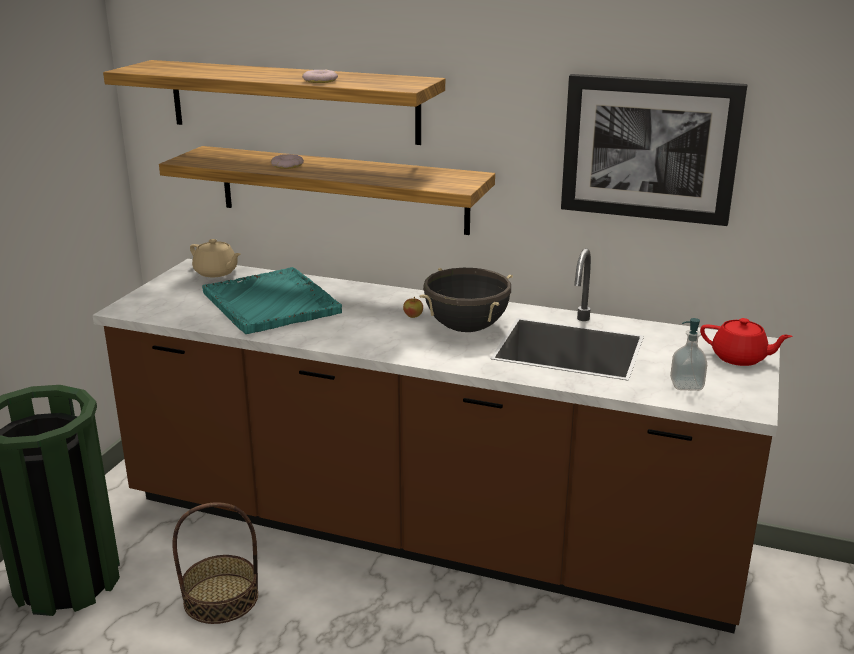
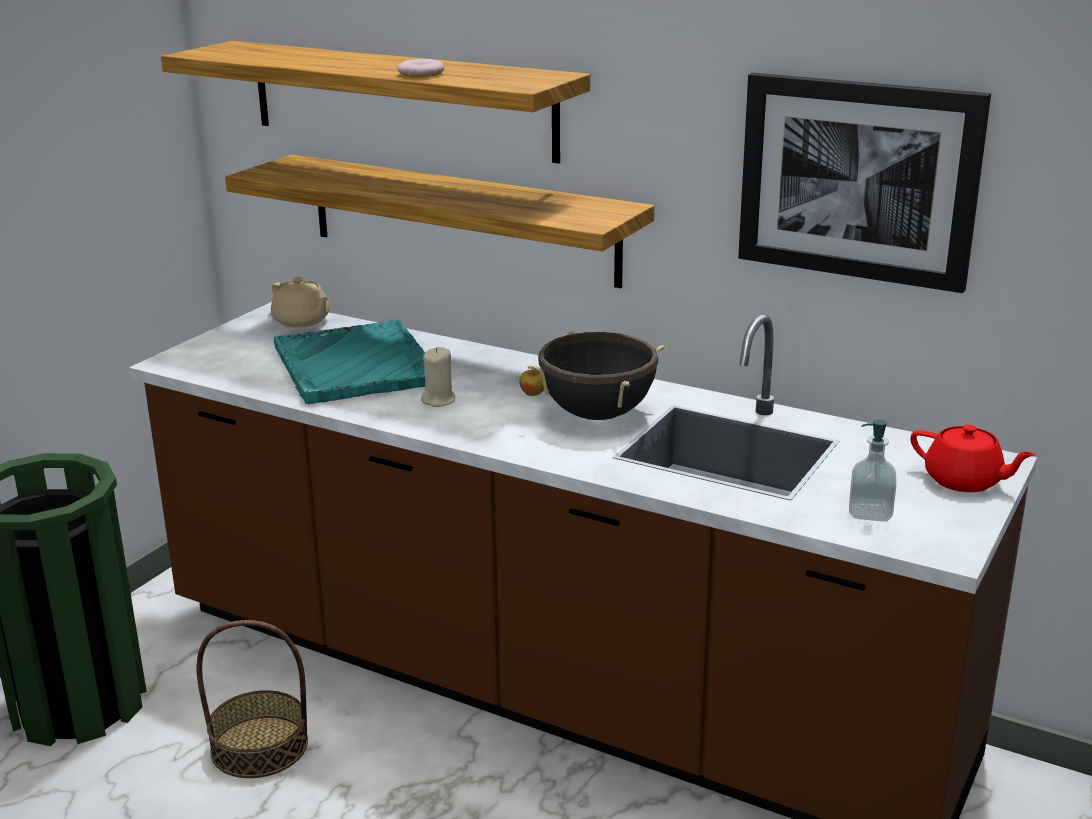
camera: 10 degrees right, 0 degrees up
donut [271,154,304,169] -> none
none -> beige candle [421,347,455,407]

